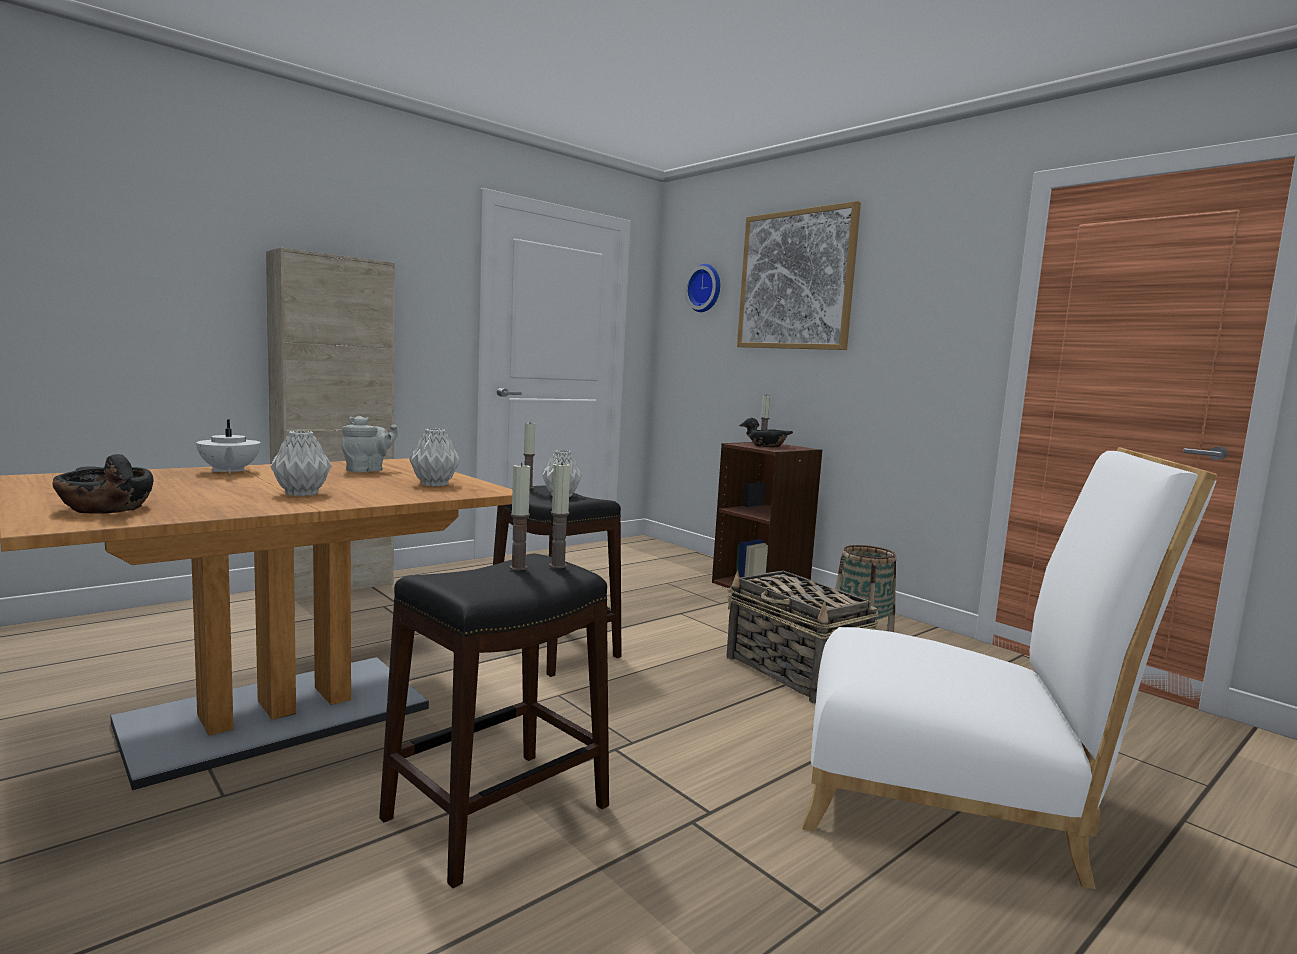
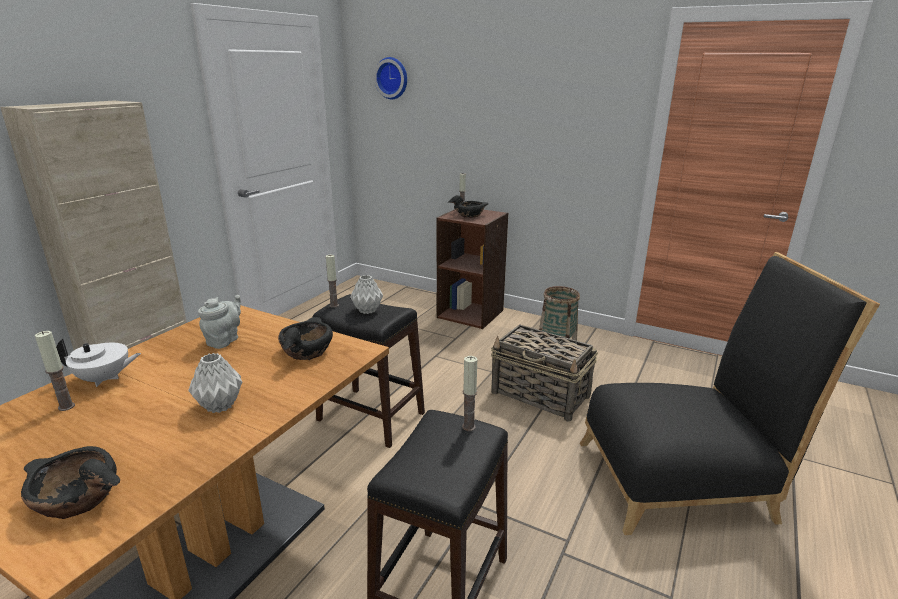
camera: 20 degrees left, 15 degrees up
white teapot [196,420,260,474] -> white teapot turned 45 degrees counterclockwise [56,339,141,387]
grey vase [409,429,460,486] -> black bowl [278,317,333,360]
candle [510,463,530,570] -> candle moved to [35,331,75,411]
picture [737,201,861,350] -> none
white chair [802,447,1217,889] -> black chair [580,252,880,535]

